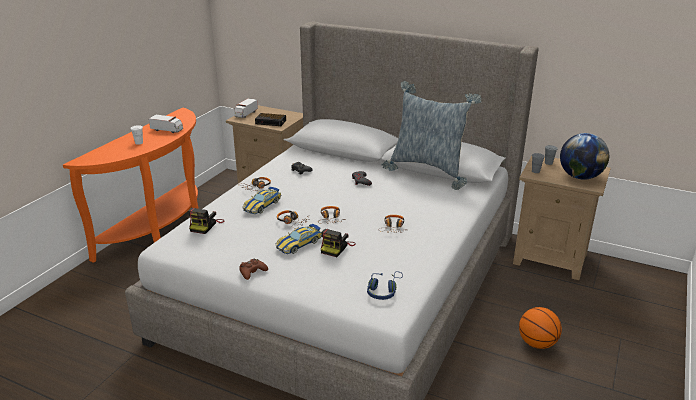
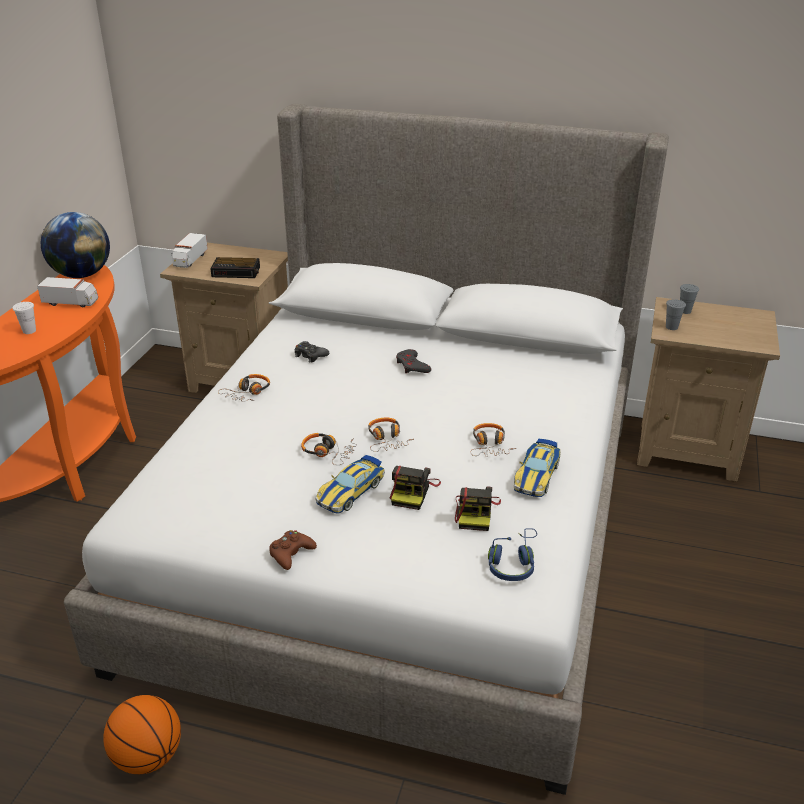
camera: 10 degrees left, 5 degrees up
camera [188,208,224,234] -> camera moved to [455,487,501,531]
toy car [243,187,281,214] -> toy car moved to [514,439,561,497]
pillow [382,81,482,190] -> none
basketball [519,307,562,349] -> basketball moved to [103,695,181,774]
globe [560,133,609,180] -> globe moved to [41,212,110,278]

